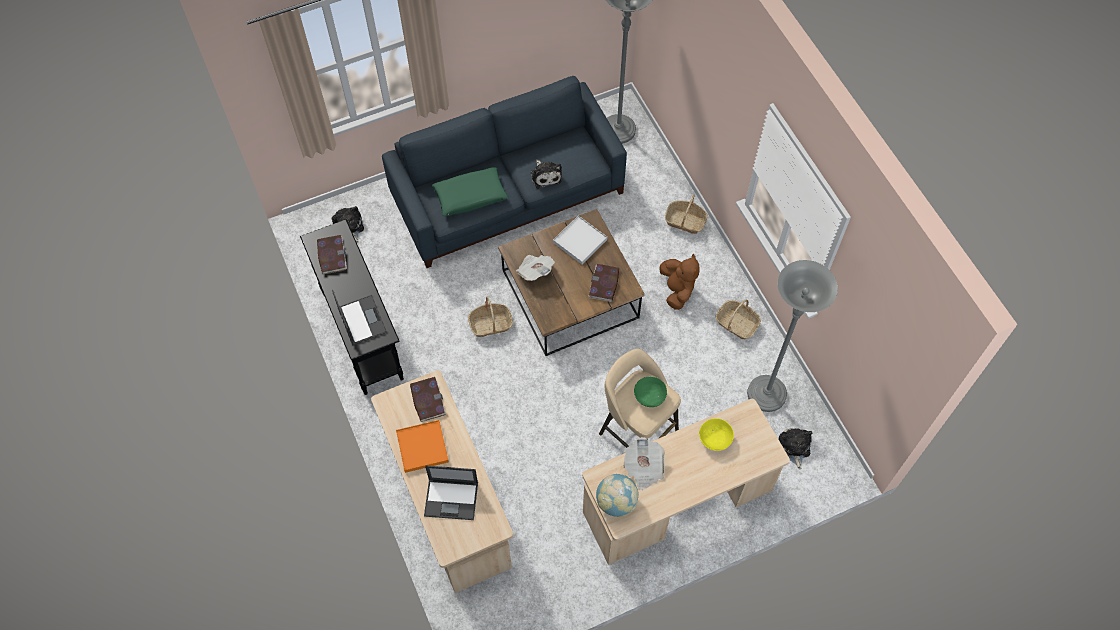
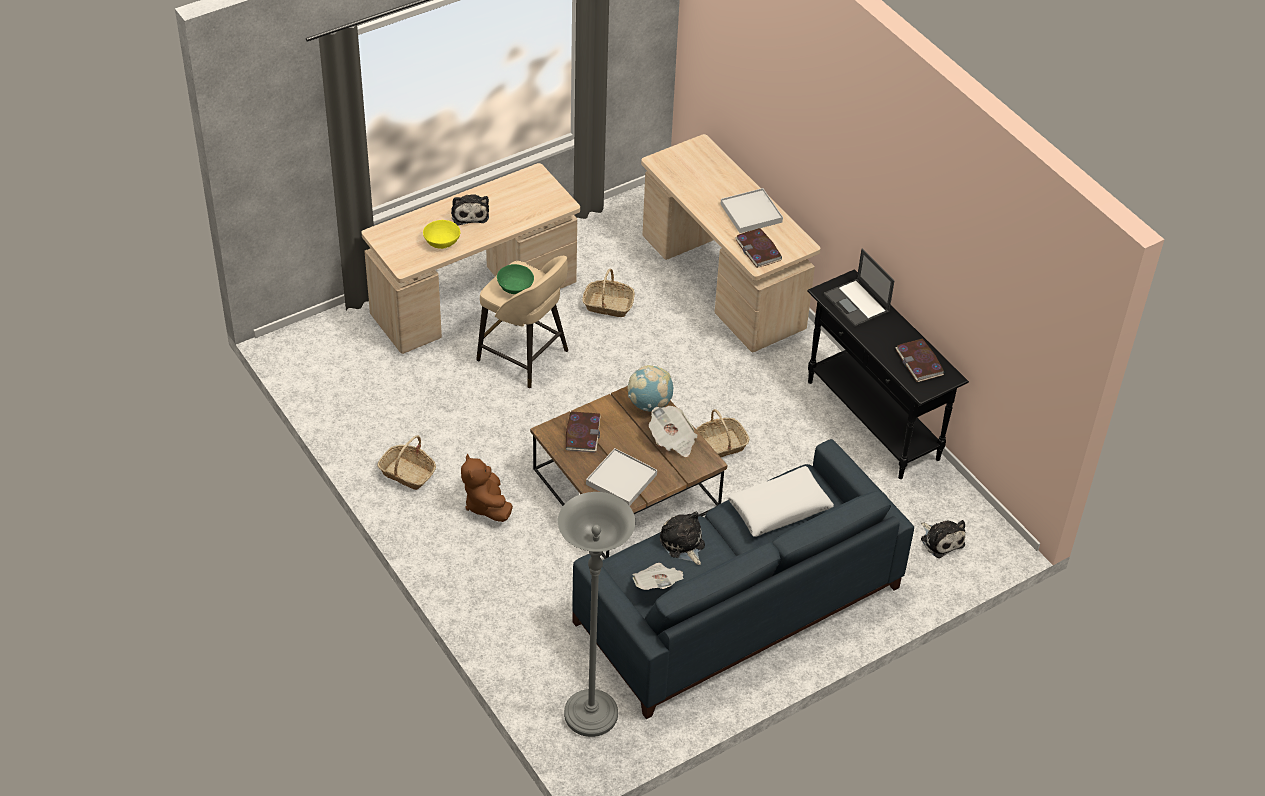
camera: 170 degrees right, 15 degrees down
orange tray [396,420,449,473] -> white tray [720,188,783,233]
laptop [424,465,478,520] -> none
green pillow [432,167,508,216] -> white pillow [727,466,834,537]
globe [596,474,639,517] -> globe moved to [628,365,673,412]
newspaper [623,437,665,490] -> newspaper moved to [632,563,683,590]
basket [665,194,707,234] -> basket moved to [582,269,635,317]
grey floor lamp [747,260,838,412] -> none
plush toy [778,428,812,469] -> plush toy moved to [451,194,489,225]

